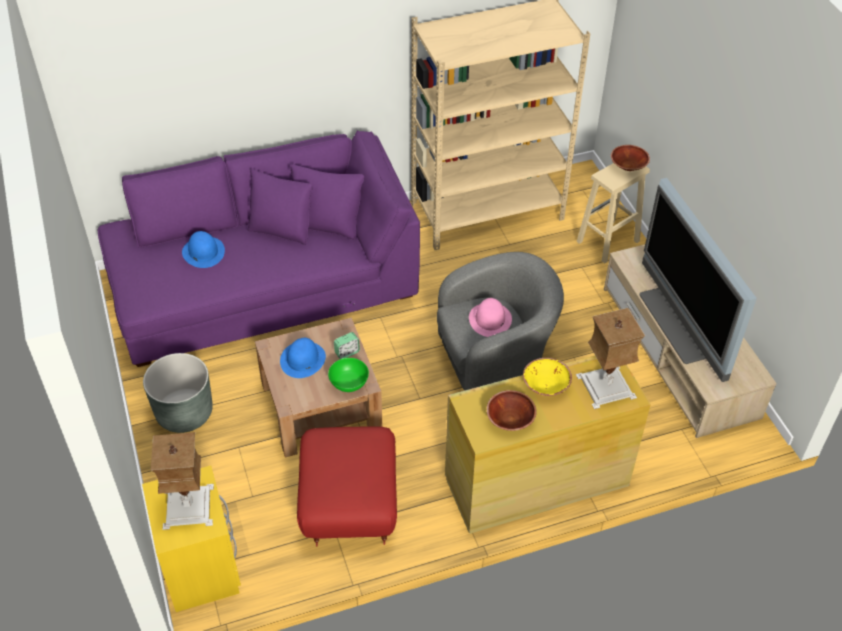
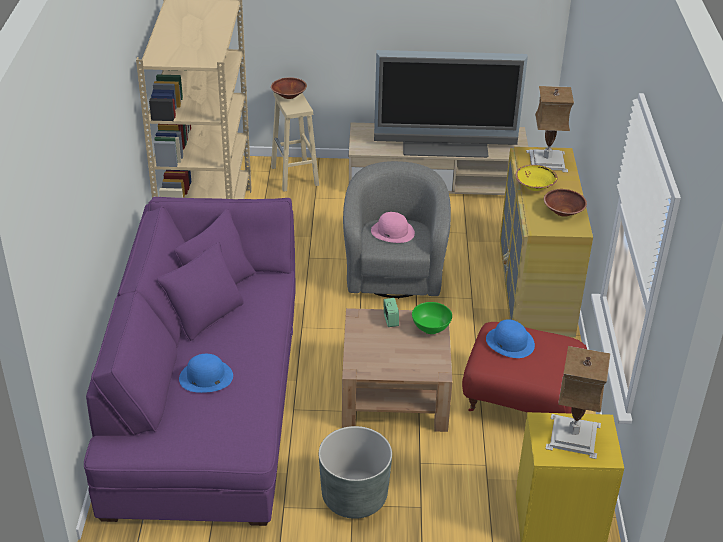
camera: 70 degrees left, 10 degrees down
blue hat [280,338,326,378] -> blue hat moved to [486,319,535,358]

